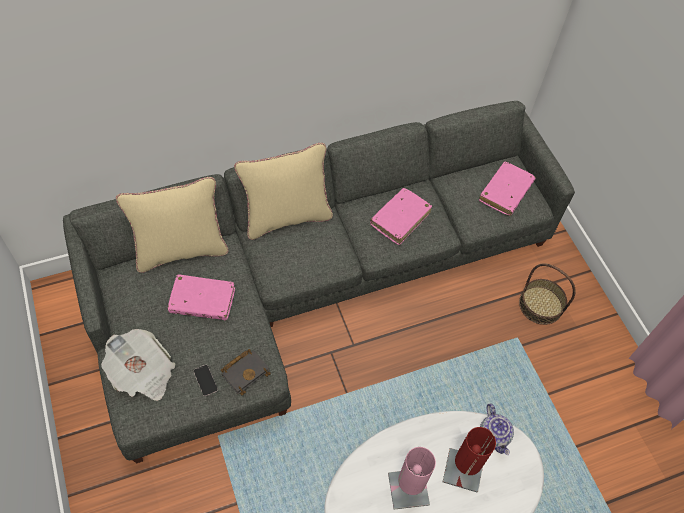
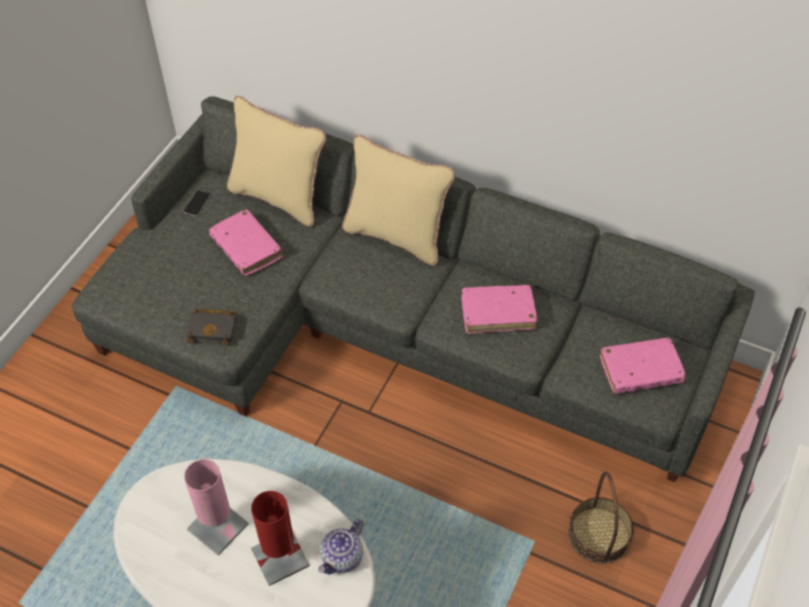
camera: 50 degrees right, 5 degrees down
newspaper [101,329,176,401] -> none
phone [194,365,218,396] -> phone moved to [184,190,211,216]

